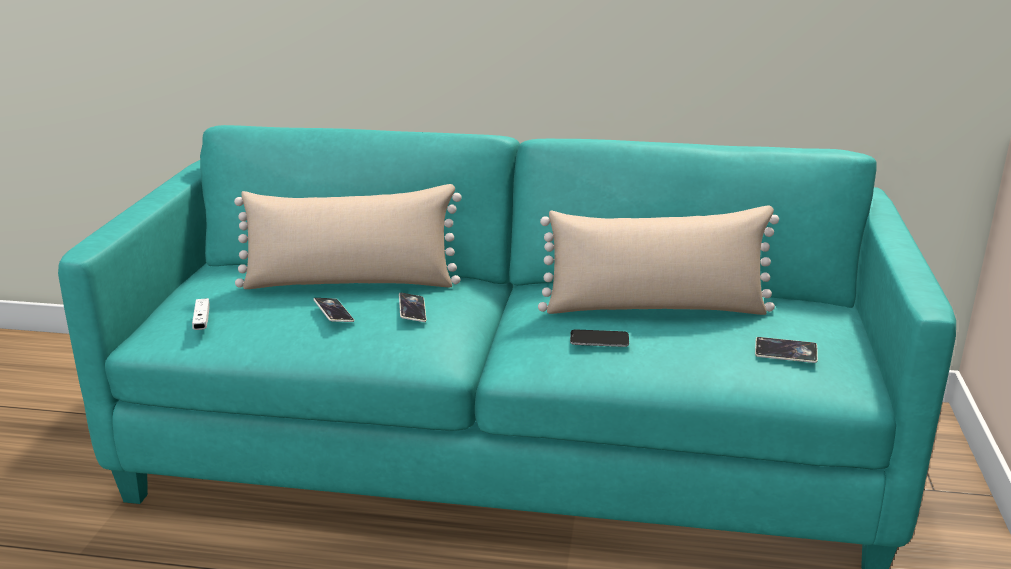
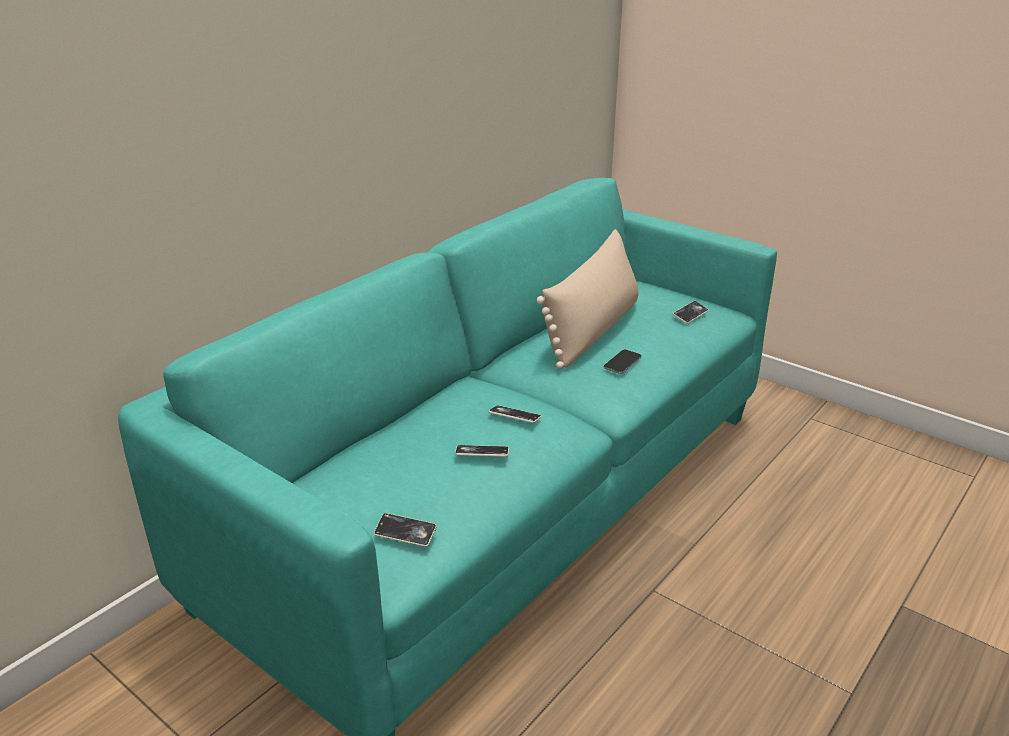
camera: 60 degrees left, 5 degrees up
white game controller [192,298,210,330] -> phone [374,513,437,547]
beige pillow [234,184,462,289] -> none

